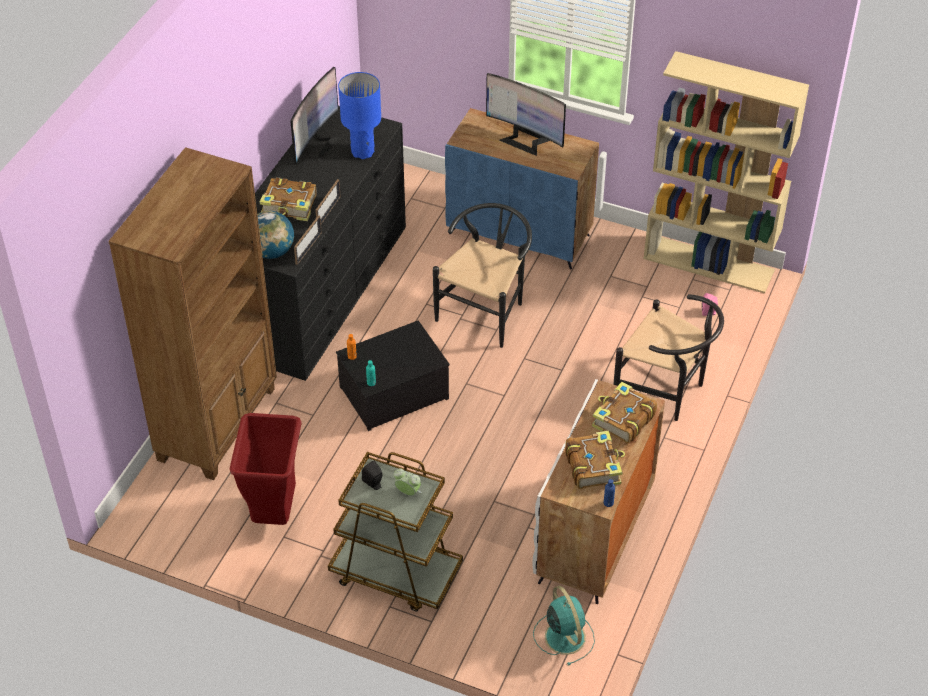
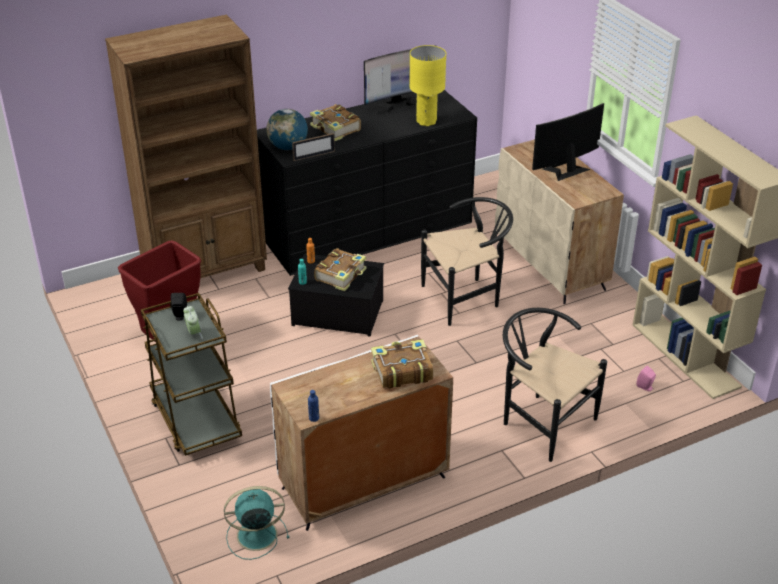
camera: 40 degrees right, 10 degrees down
picture frame [315,179,341,224] -> none
blue table lamp [338,72,381,159] -> yellow table lamp [409,45,446,126]
blue cabinet [445,108,599,269] -> beige cabinet [495,139,624,304]
monitor [486,73,566,156] -> monitor turned 75 degrees clockwise [532,103,604,181]
turquoise fan [533,586,595,666] -> turquoise fan turned 120 degrees counterclockwise [224,486,290,560]
book [565,431,625,489] -> book moved to [314,248,366,291]
black chair [614,294,724,421] -> black chair turned 150 degrees clockwise [503,308,607,462]

